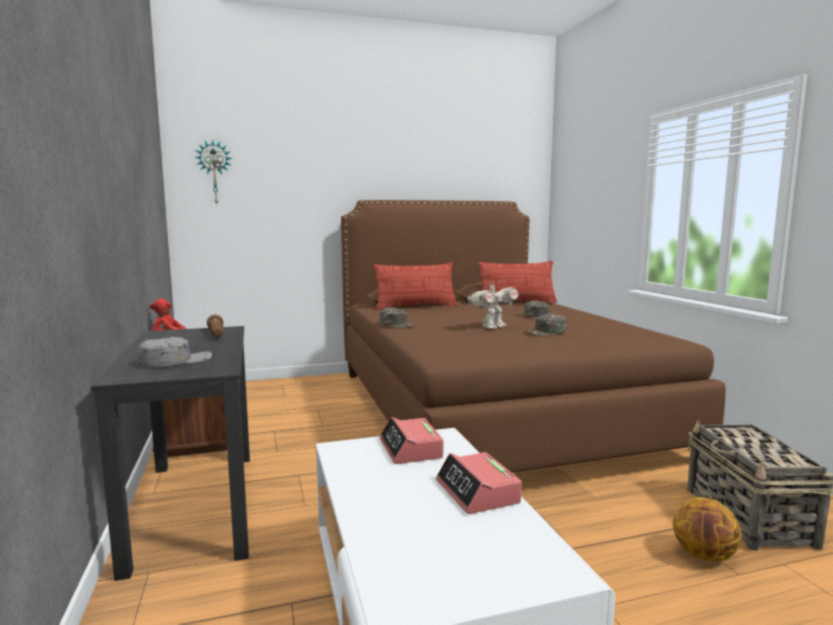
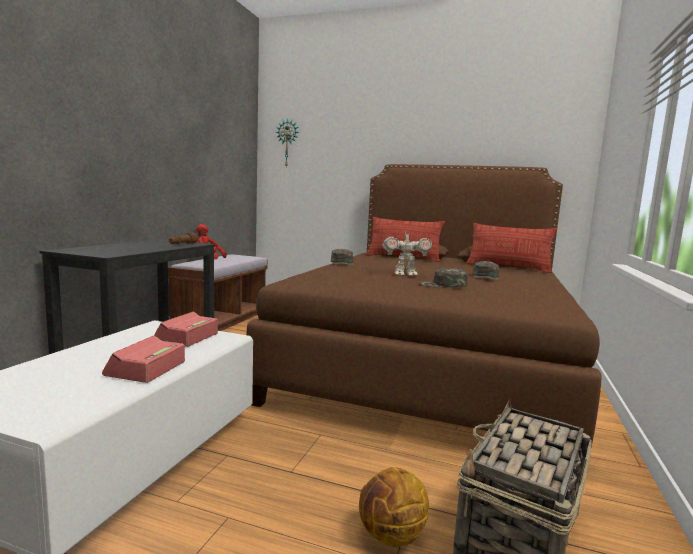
camera: 35 degrees right, 0 degrees up
grey cap [138,337,212,367] -> none

